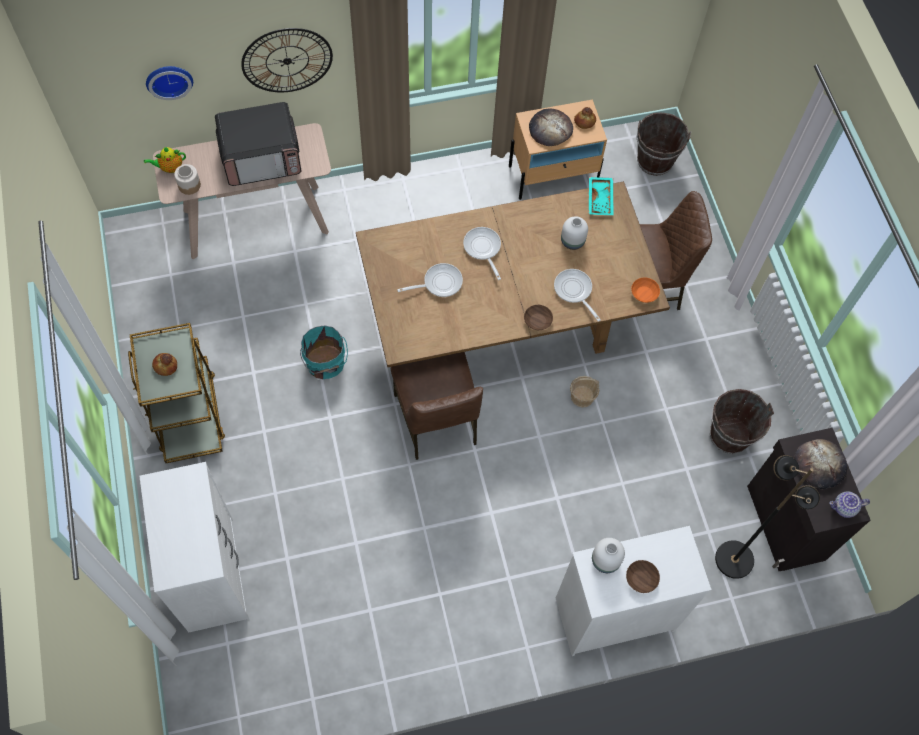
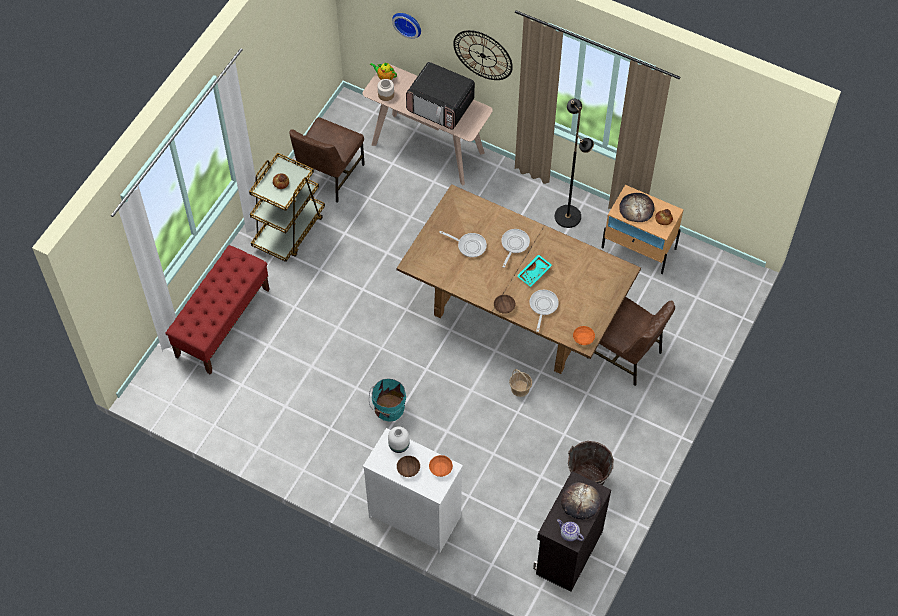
camera: 45 degrees right, 5 degrees down
white dresser [139,462,249,632] -> red bench [166,245,270,375]
turquoise bucket [300,325,348,379] -> turquoise bucket moved to [369,378,406,422]
brown chair [391,352,483,460] -> brown chair moved to [289,117,365,203]
white vase [561,216,588,250] -> none
turquoise tray [589,177,613,215] -> turquoise tray moved to [517,254,552,287]
brown bucket [636,112,691,176] -> none
black floor lamp [715,455,820,579] -> black floor lamp moved to [555,99,594,228]
none -> orange bowl [429,455,453,477]

